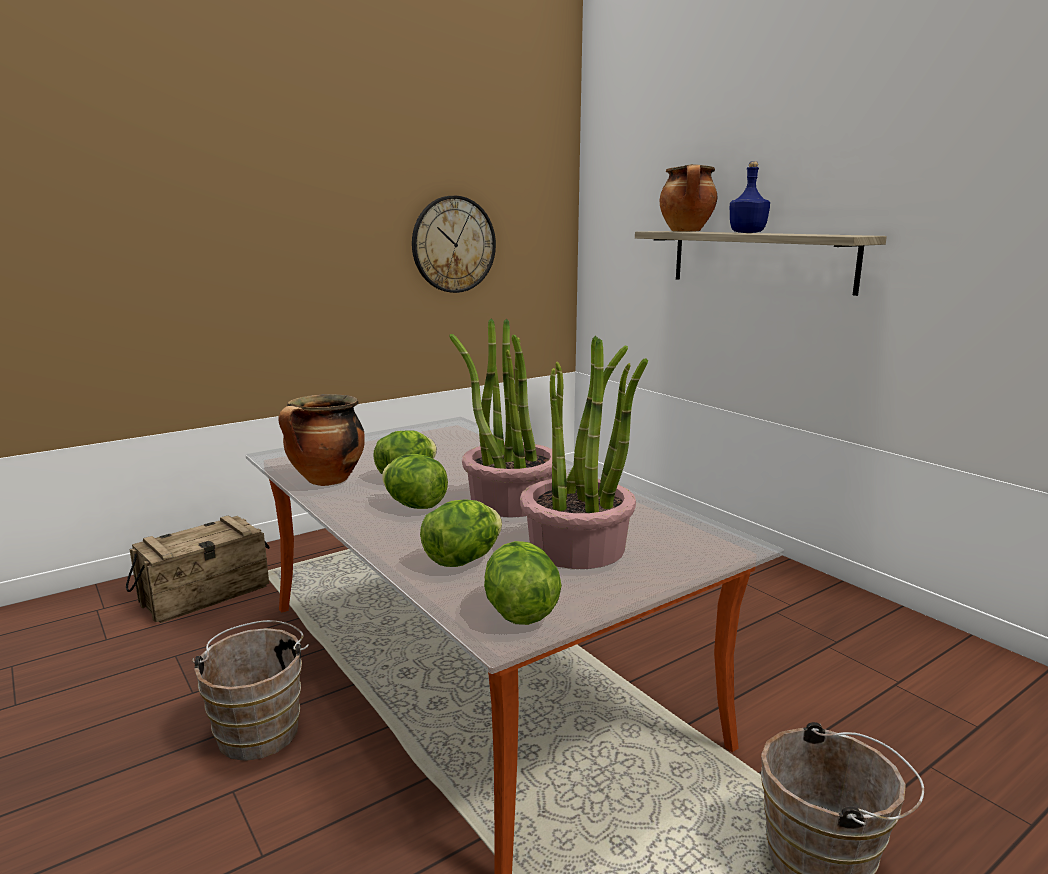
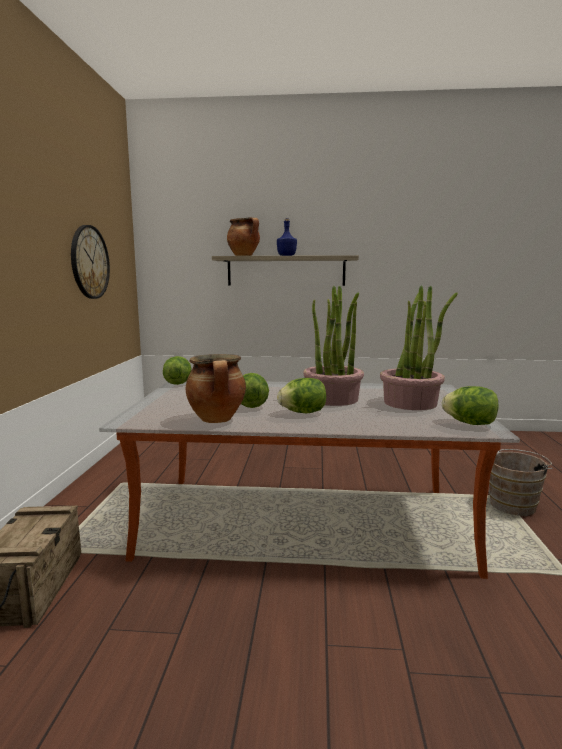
camera: 50 degrees left, 5 degrees down
brown bucket [192,620,309,761] -> none
lettuce [420,499,502,567] -> lettuce moved to [163,356,192,385]

